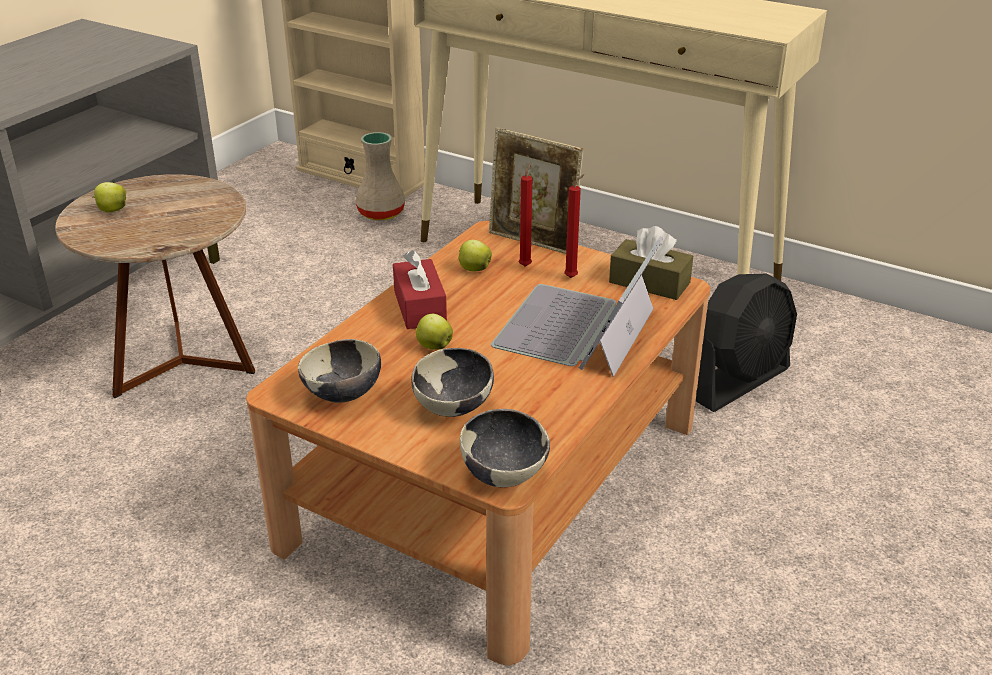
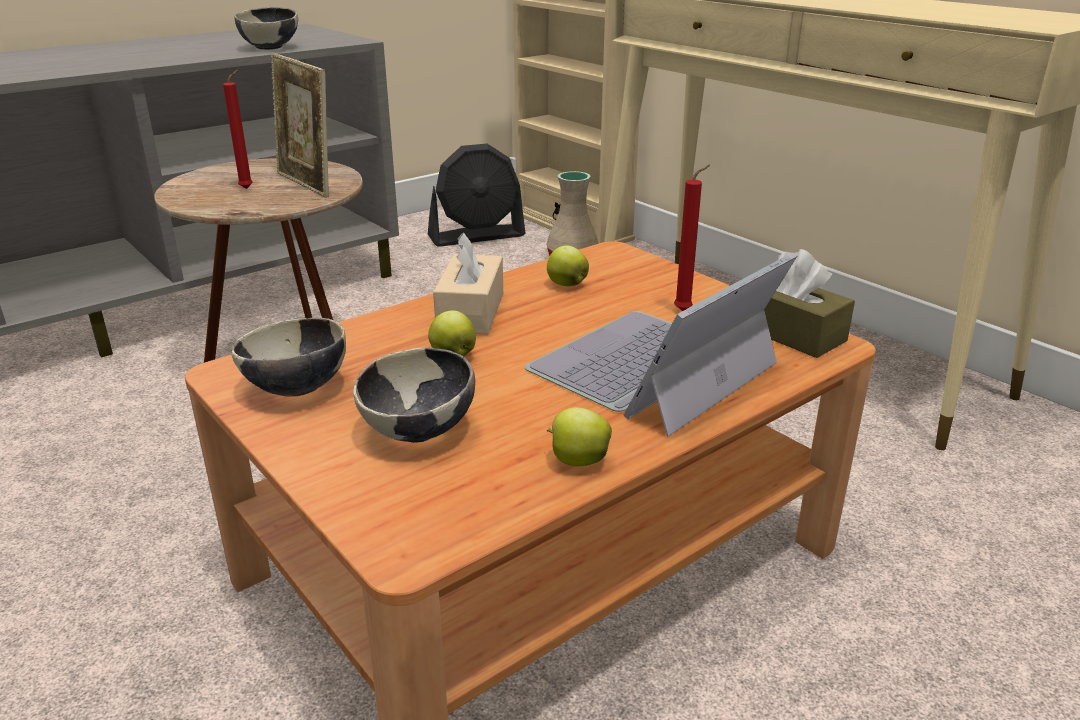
camera: 20 degrees right, 5 degrees down
apple [92,182,126,212] -> apple moved to [547,407,612,466]
red tissue box [393,250,447,329] -> beige tissue box [433,232,503,335]
bowl [460,409,550,487] -> bowl moved to [234,7,298,50]
picture frame [489,127,584,254] -> picture frame moved to [271,53,329,198]
red candle [519,163,532,267] -> red candle moved to [223,69,253,189]
black fan [696,273,797,412] -> black fan moved to [428,144,525,247]

